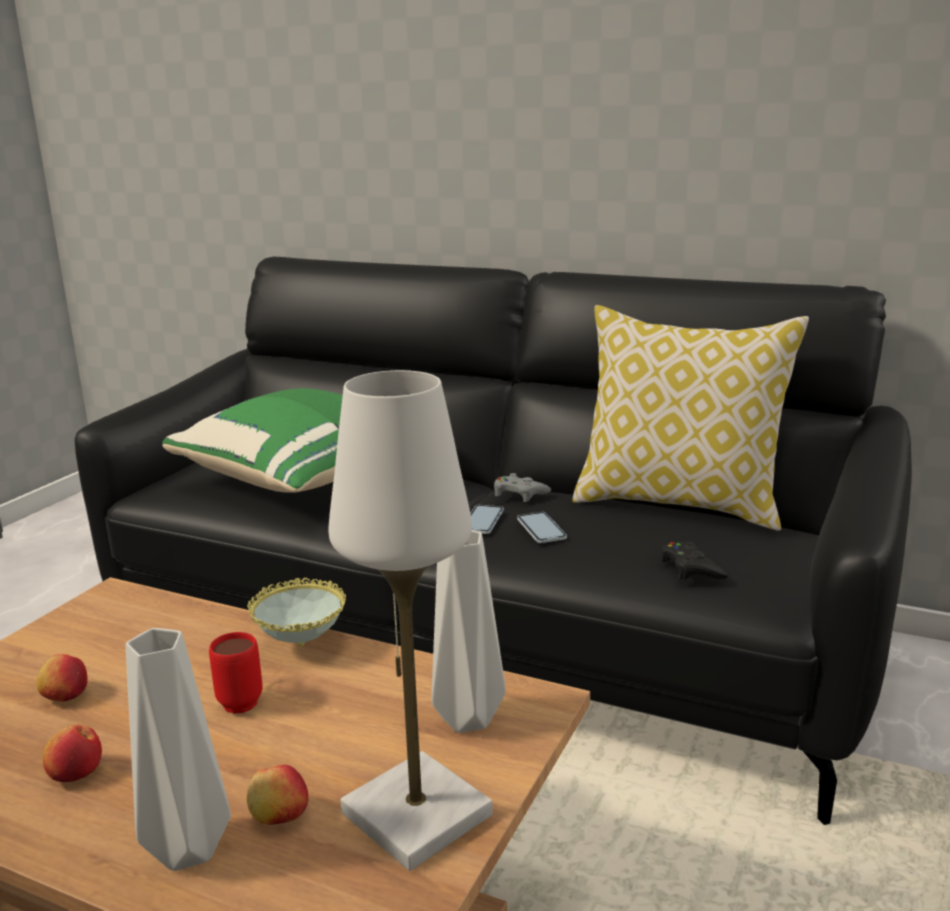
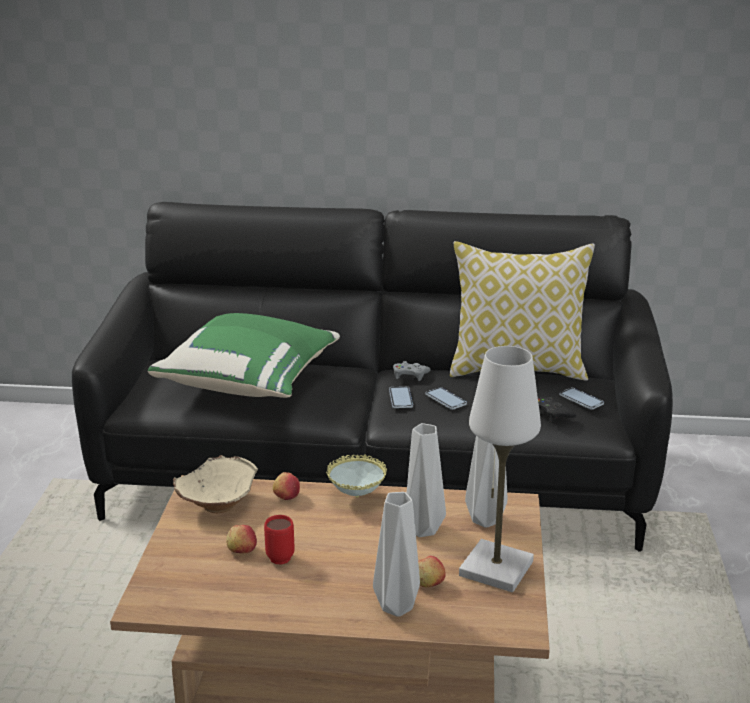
camera: 20 degrees left, 5 degrees up
apple [43,724,102,782] -> apple moved to [273,472,300,500]
red mug [209,632,263,714] -> red mug moved to [264,515,295,565]
none -> beige bowl [173,455,258,513]
none -> grey vase [407,423,446,537]
none -> phone [559,388,604,410]

